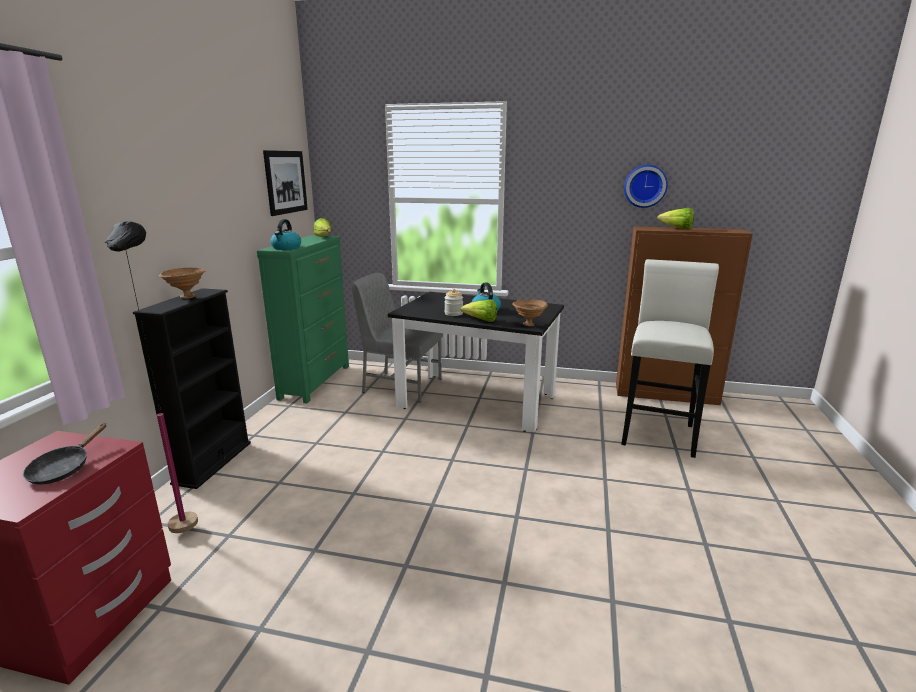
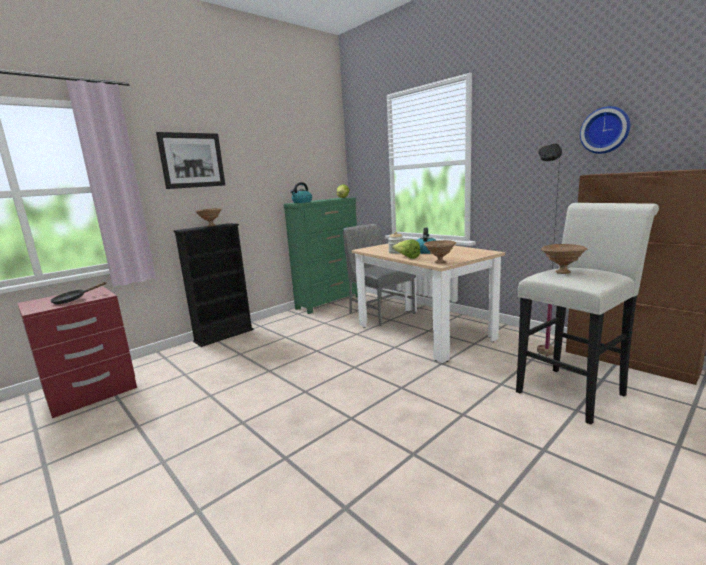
camera: 35 degrees right, 5 degrees down
black floor lamp [104,221,198,533] -> black floor lamp moved to [537,144,562,357]
picture [263,150,308,216] -> picture moved to [156,132,225,189]
black dining table [388,292,564,432] -> beige dining table [351,244,505,363]
lettuce [657,208,694,230] -> none
none -> brown bowl [541,244,587,274]

